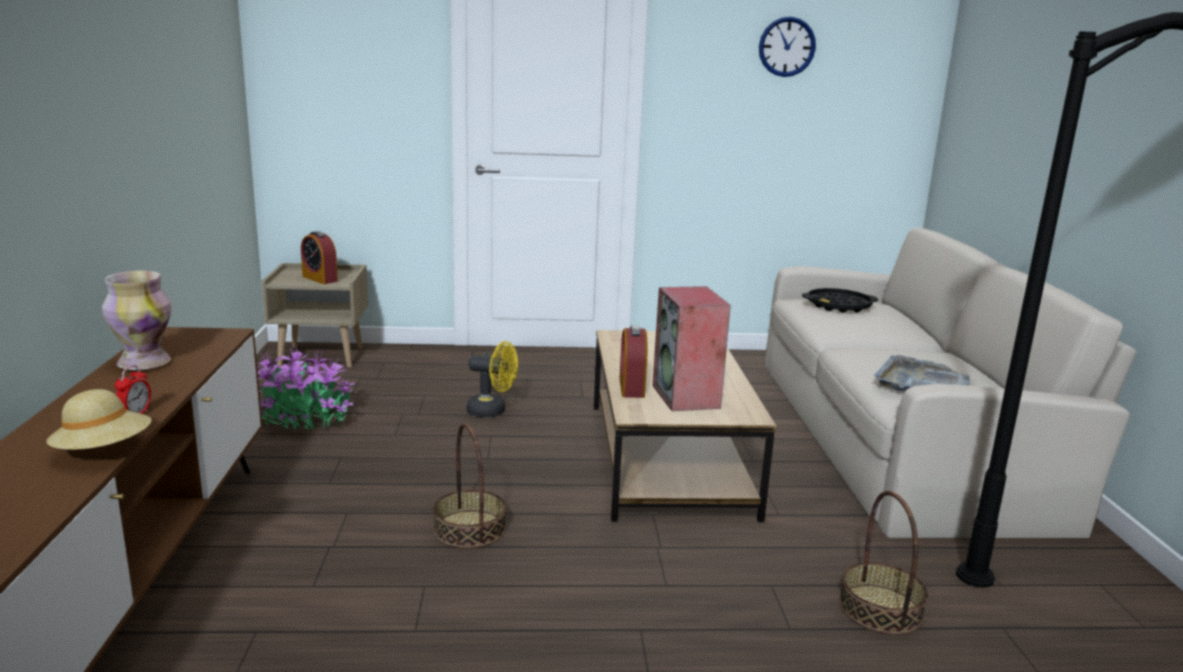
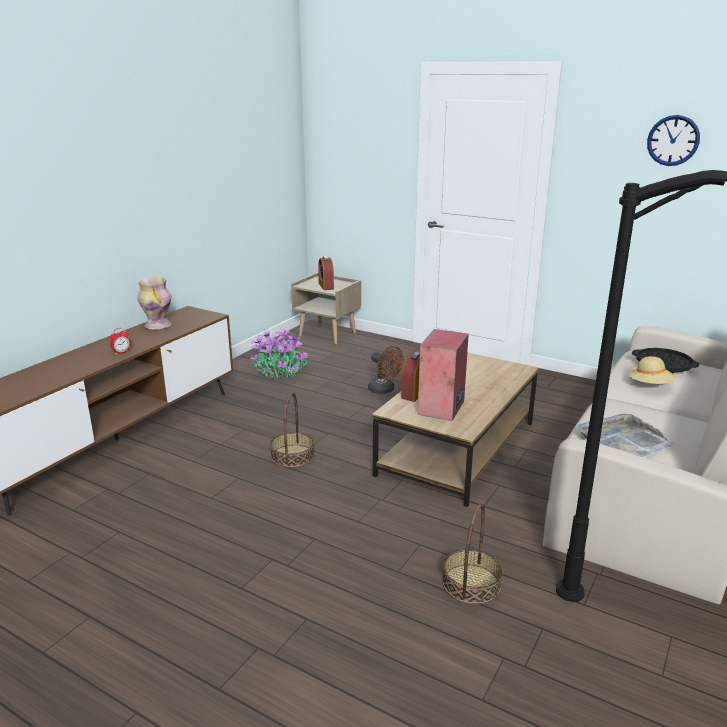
camera: 35 degrees right, 5 degrees up
beige hat [46,389,151,450] -> beige hat moved to [629,356,676,384]
yellow fan [466,341,518,417] -> brown fan [368,346,404,394]

